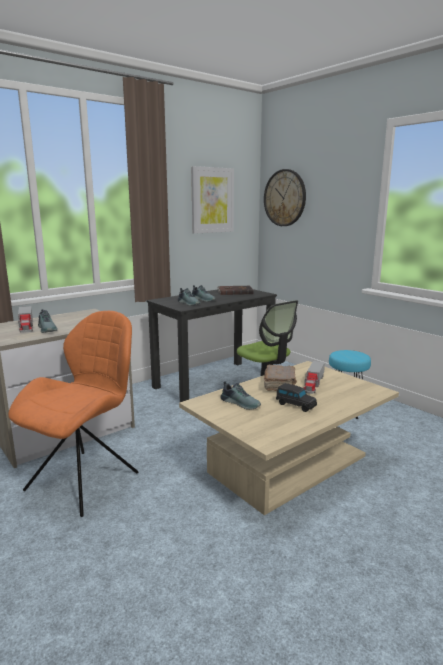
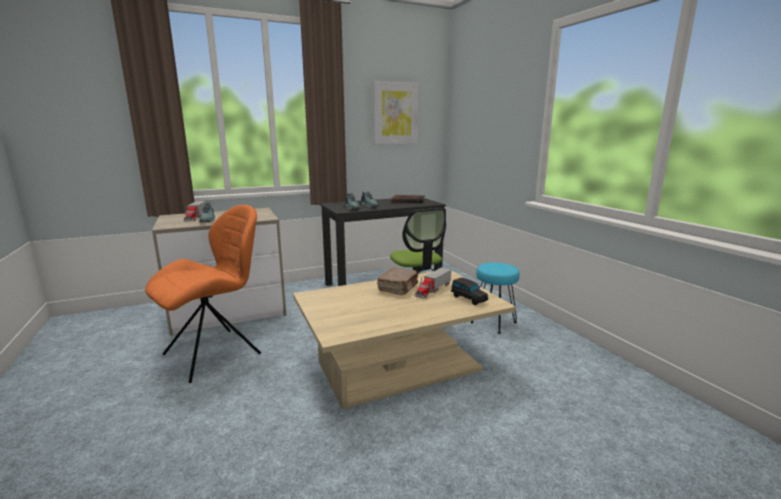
camera: 15 degrees right, 0 degrees up
shoe [220,381,261,410] -> none
wall clock [264,169,306,226] -> none
black toy car [276,383,317,412] -> black toy car moved to [451,278,488,305]

